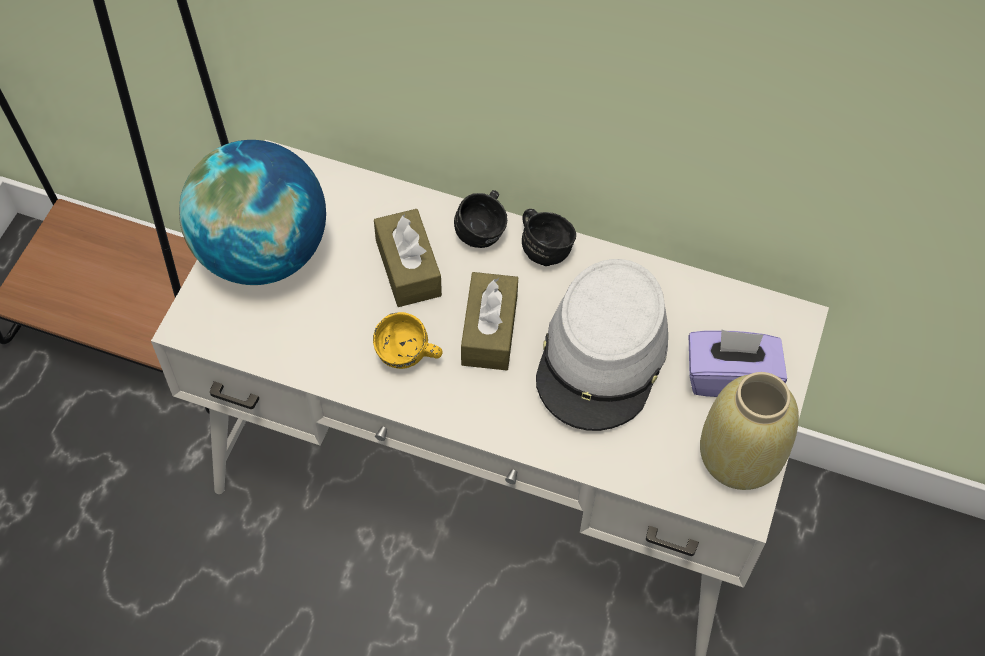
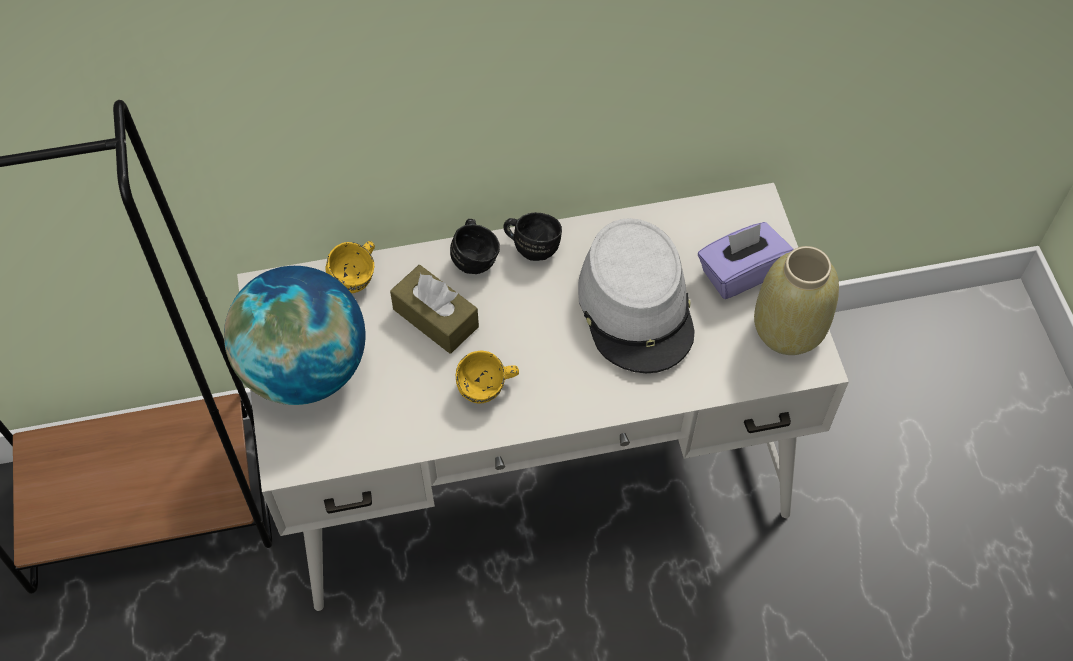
camera: 30 degrees left, 0 degrees up
brown tissue box [461,272,518,370] -> none
none -> yellow mug [325,241,375,293]

